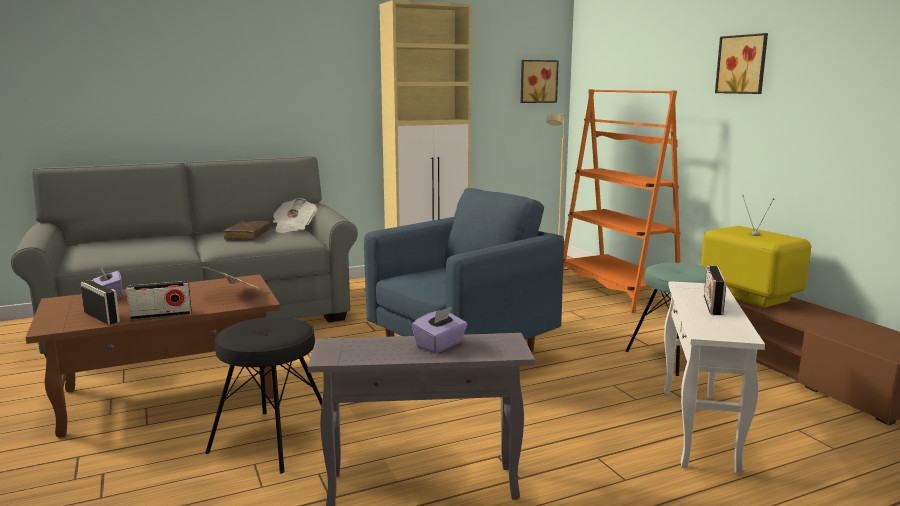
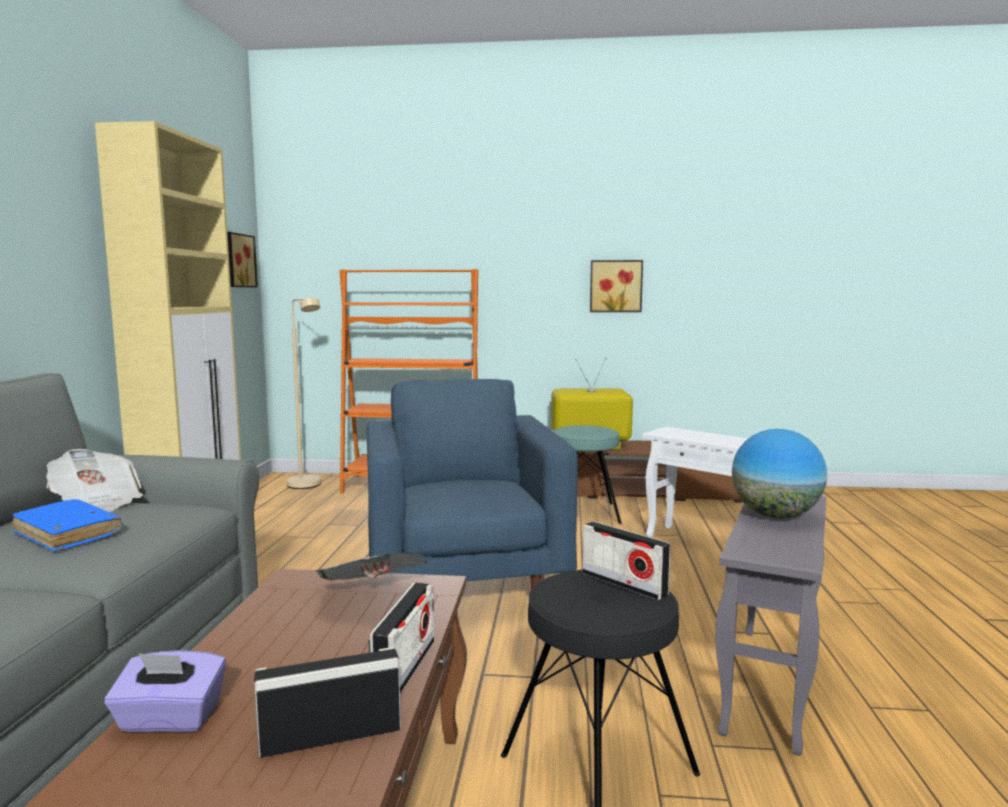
camera: 60 degrees left, 5 degrees down
brown book [223,221,270,240] -> blue book [13,499,122,552]
purple tissue box [412,307,468,353] -> globe [732,429,827,518]
radio [704,266,726,315] -> radio moved to [582,521,671,600]
picture [715,33,768,94] -> picture moved to [590,260,643,312]

